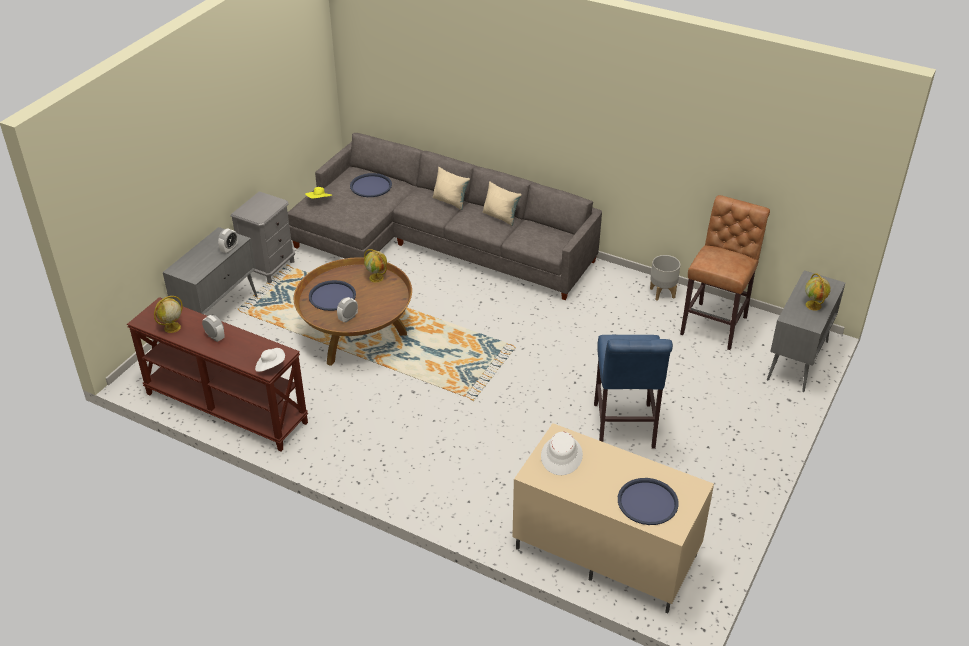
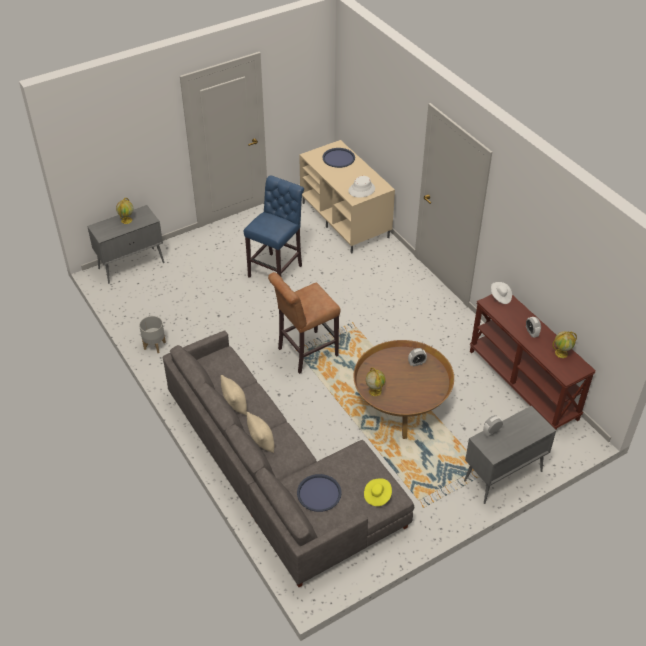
camera: 150 degrees left, 5 degrees up
grey nightstand [231,191,295,283] -> none
blue tray [309,280,356,311] -> none
brown stool [680,195,770,350] -> brown stool moved to [268,272,340,374]

